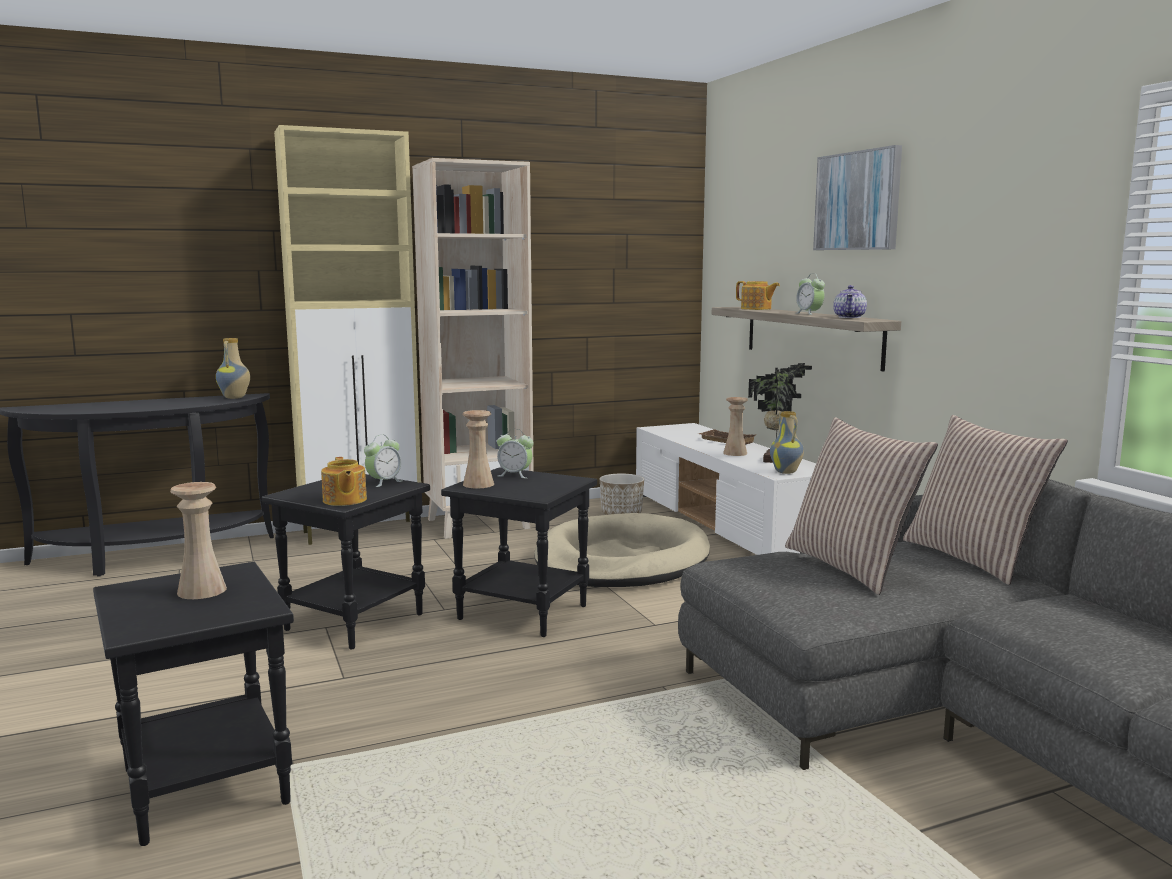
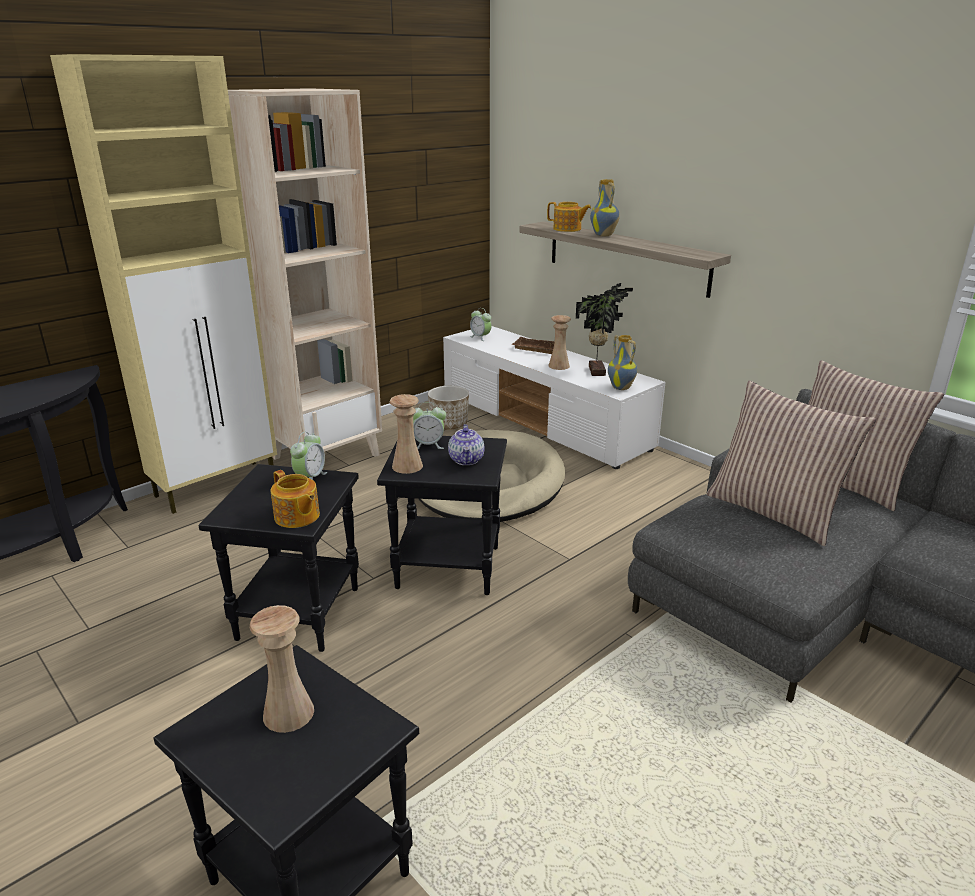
camera: 20 degrees left, 15 degrees up
vase [216,338,250,399] -> vase moved to [590,179,620,236]
alarm clock [796,273,825,315] -> alarm clock moved to [470,308,492,341]
picture [813,145,902,250] -> none
teapot [833,285,867,318] -> teapot moved to [448,424,485,465]

